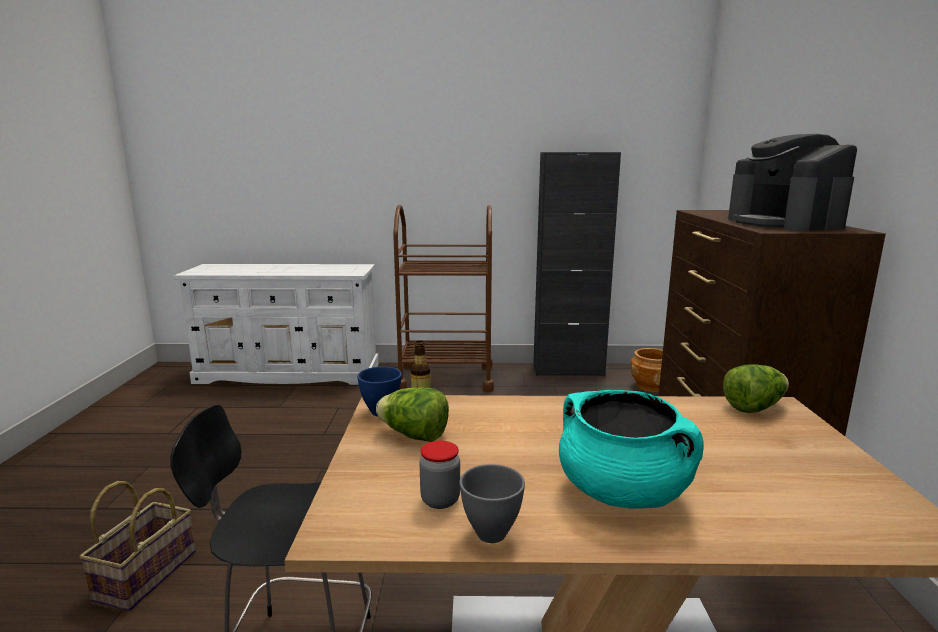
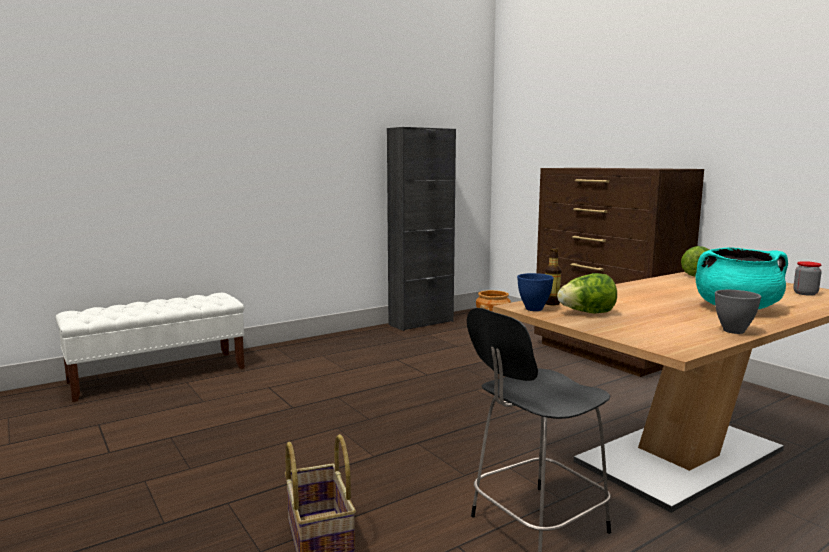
camera: 35 degrees left, 5 degrees down
white dresser [174,264,379,385] -> white bench [56,293,245,402]
brown cart [393,205,494,392] -> none
jar [419,441,460,509] -> jar moved to [793,261,822,296]
coffee machine [728,134,857,231] -> none

